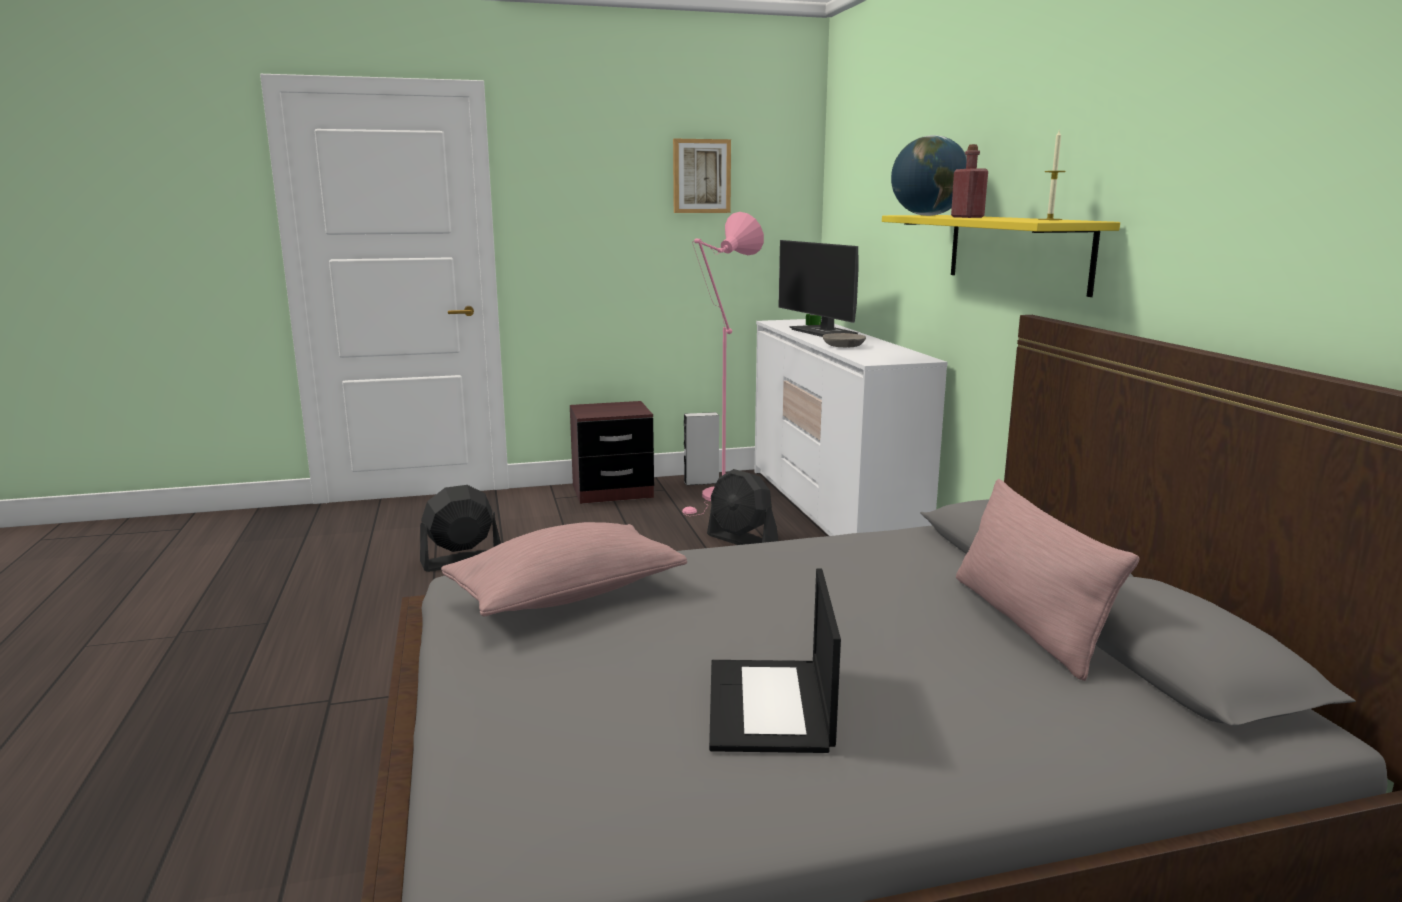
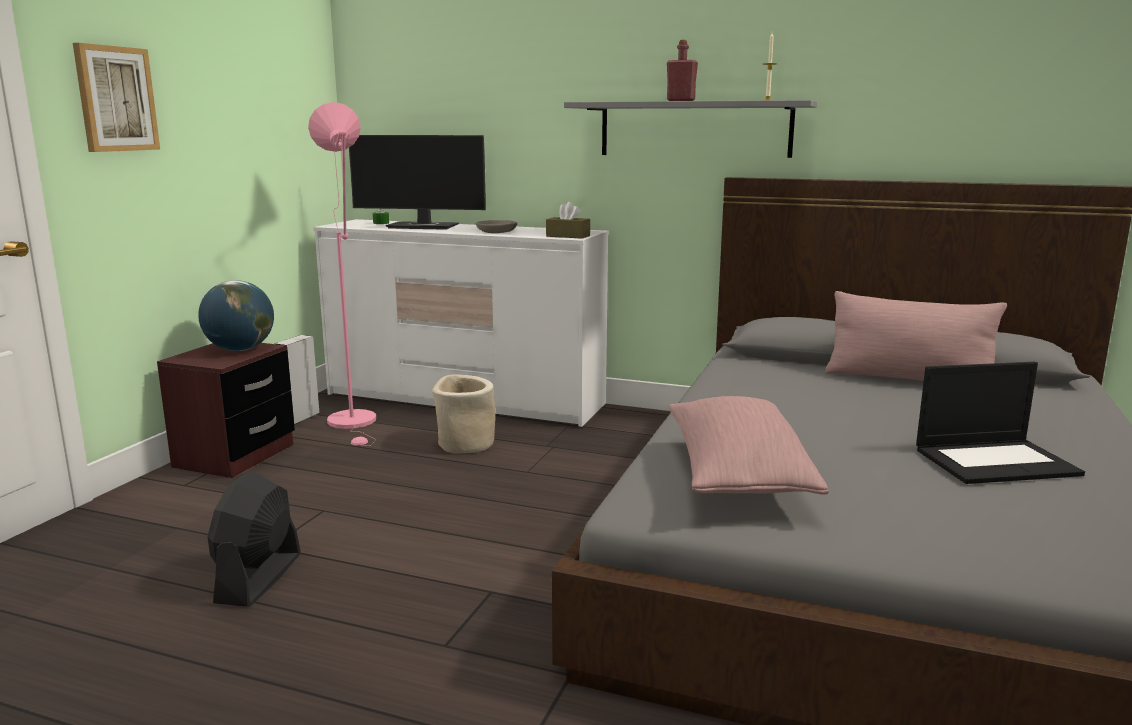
camera: 55 degrees left, 0 degrees up
picture [673,139,731,213] -> picture moved to [73,43,160,152]
black fan [707,469,778,545] -> beige planter [432,374,495,453]
laptop [709,568,841,753] -> laptop turned 45 degrees counterclockwise [916,362,1085,484]
yellow shelf [882,215,1120,297] -> grey shelf [564,100,817,158]
globe [891,135,967,216] -> globe moved to [198,280,274,351]
none -> brown tissue box [546,202,590,239]

